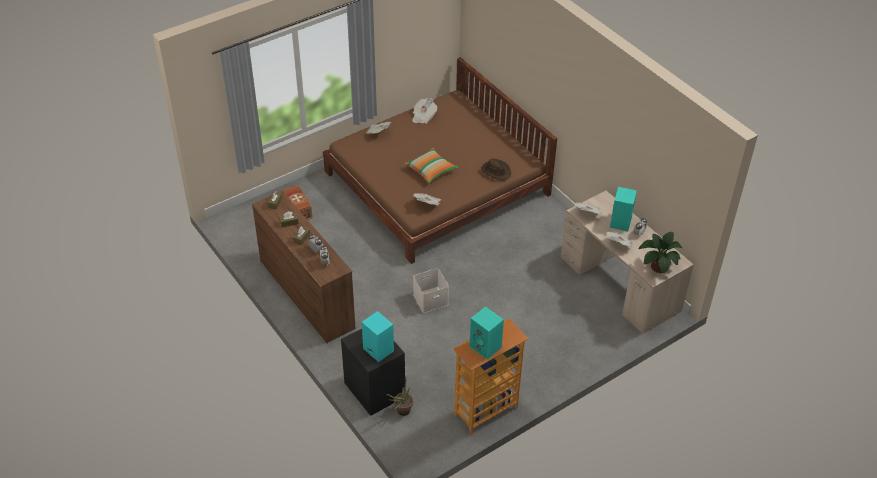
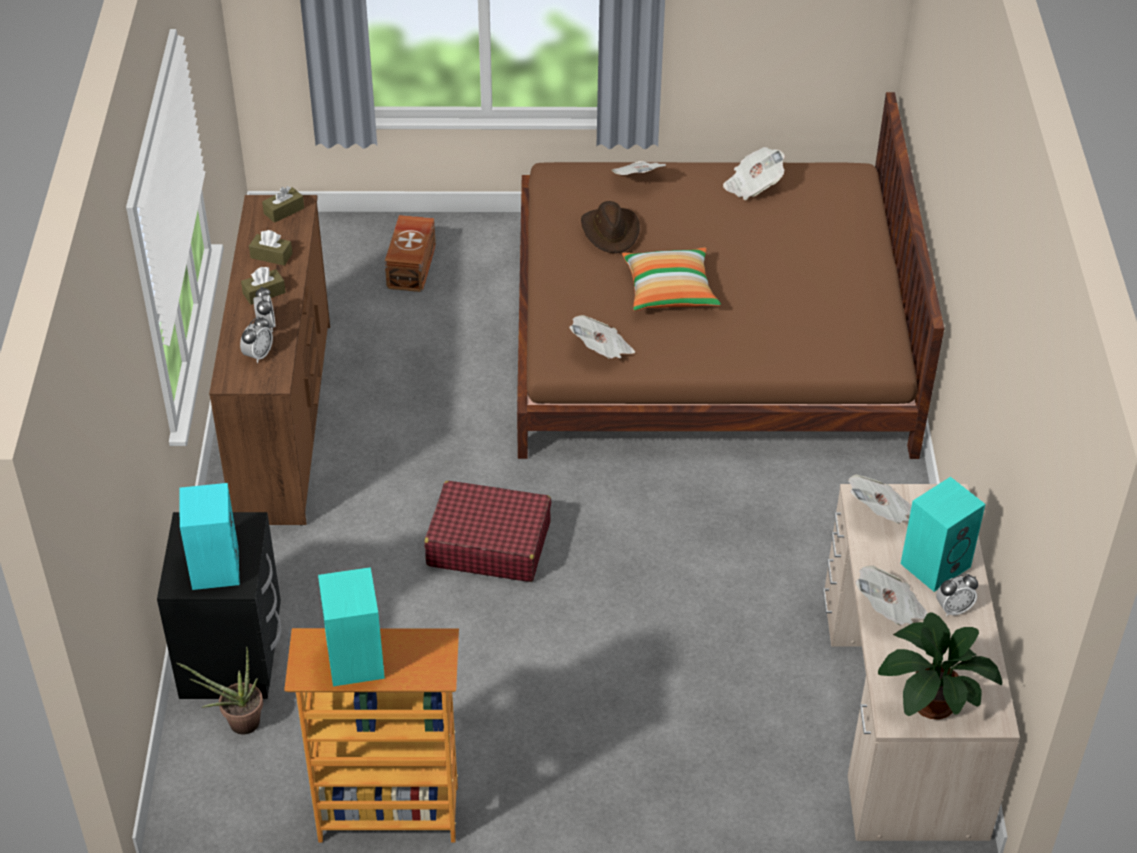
camera: 35 degrees right, 0 degrees up
white storage box [413,268,449,313] -> red suitcase [424,481,551,582]
brown hat [481,158,511,180] -> brown hat moved to [581,201,640,253]

